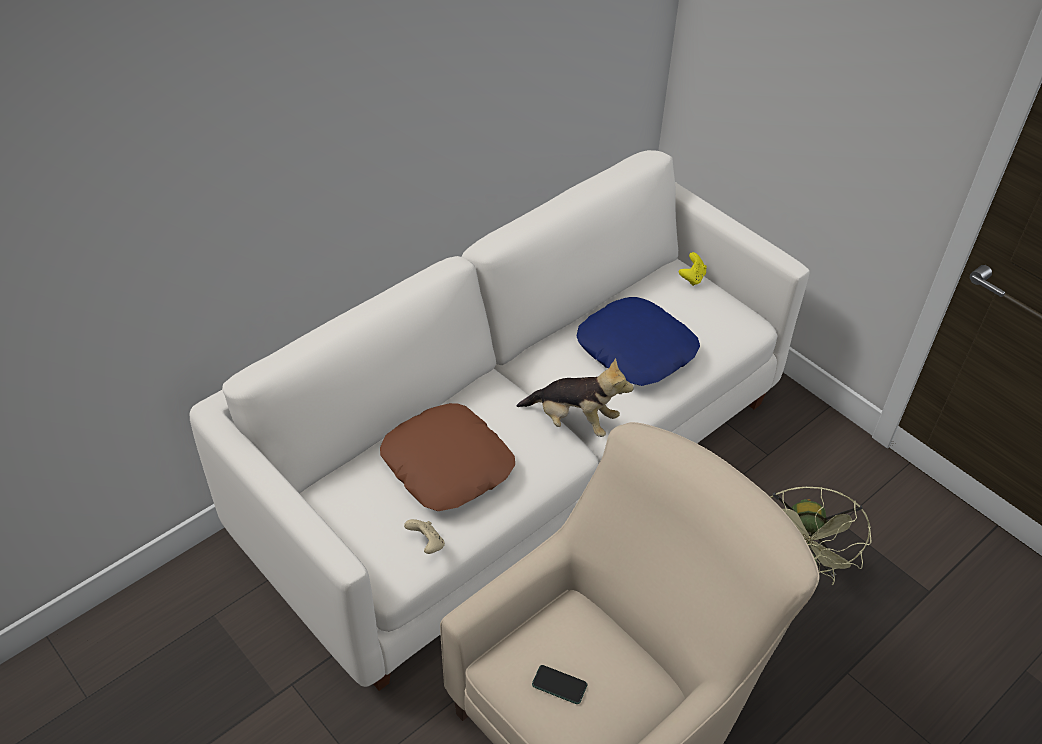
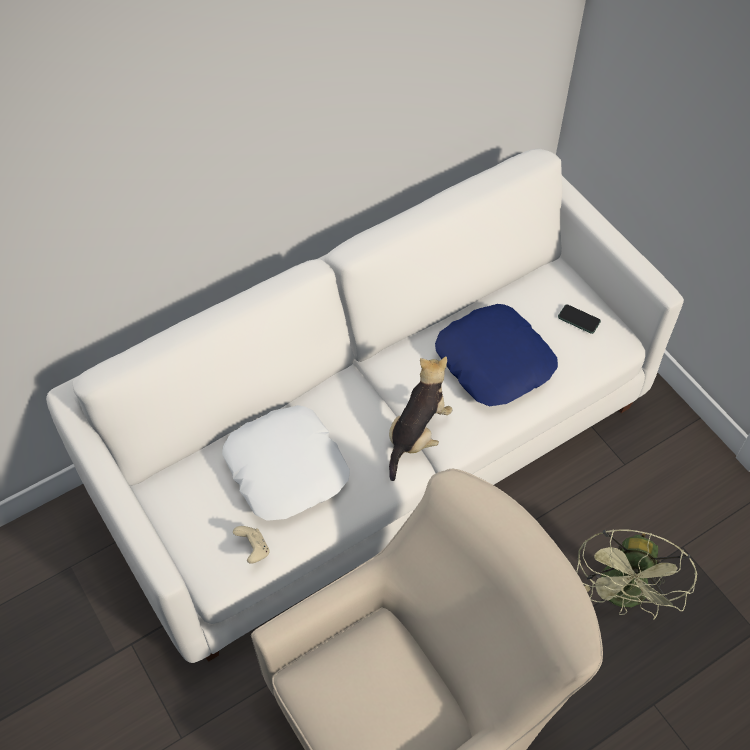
camera: 10 degrees right, 10 degrees up
brown pillow [380,403,515,511] -> white pillow [222,405,350,521]
plush toy [517,358,634,437] -> plush toy turned 90 degrees counterclockwise [389,356,453,481]
phone [532,665,587,704] -> phone moved to [558,304,601,334]
yellow game controller [679,252,707,286] -> none

